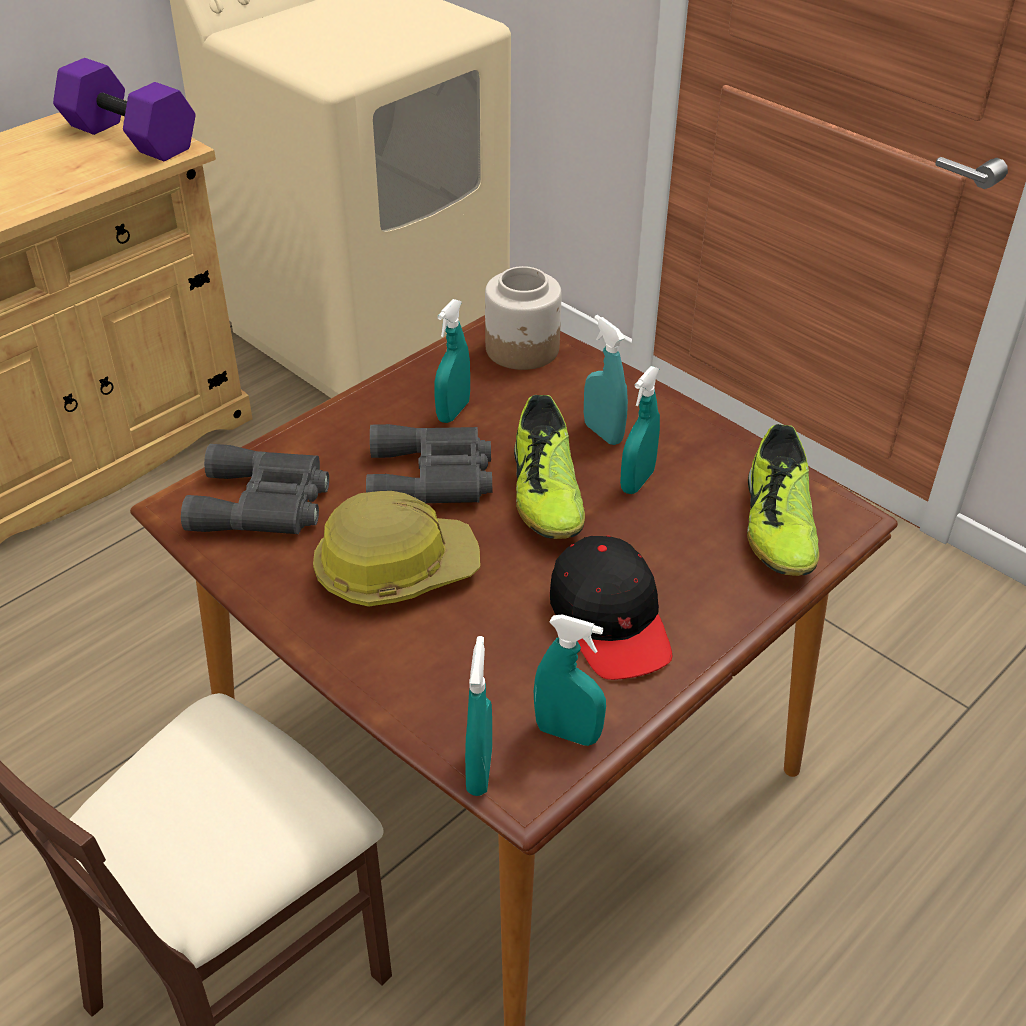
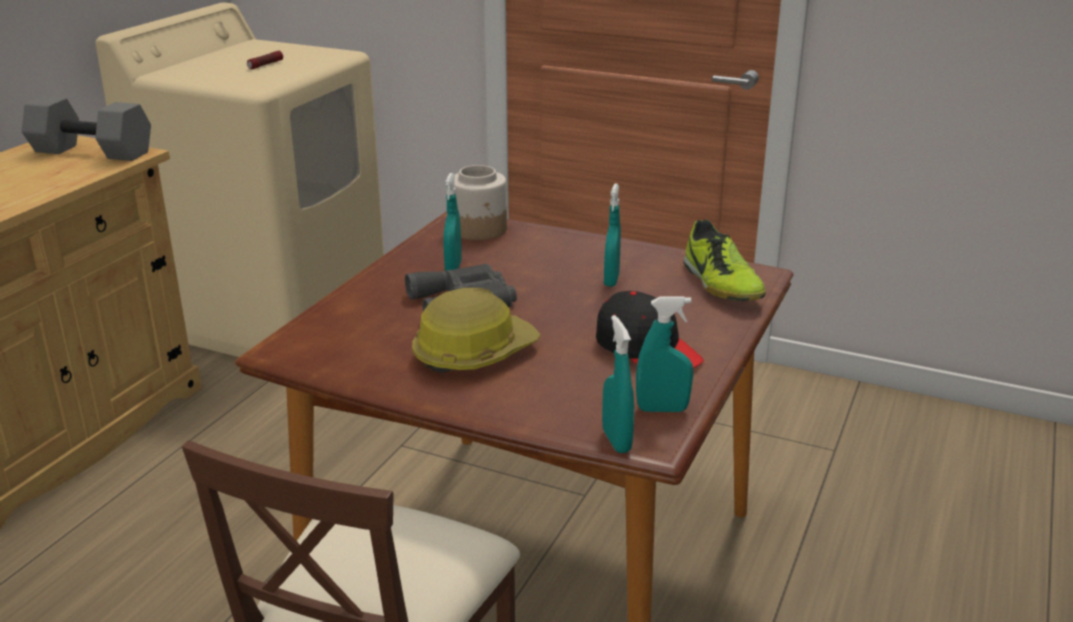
camera: 20 degrees left, 15 degrees down
purple dumbbell [53,58,196,161] -> grey dumbbell [22,96,151,161]
grey binoculars [181,444,329,534] -> none
shoe [514,395,585,539] -> none
turquoise spray bottle [584,315,628,445] -> none
none -> flashlight [247,51,283,69]

